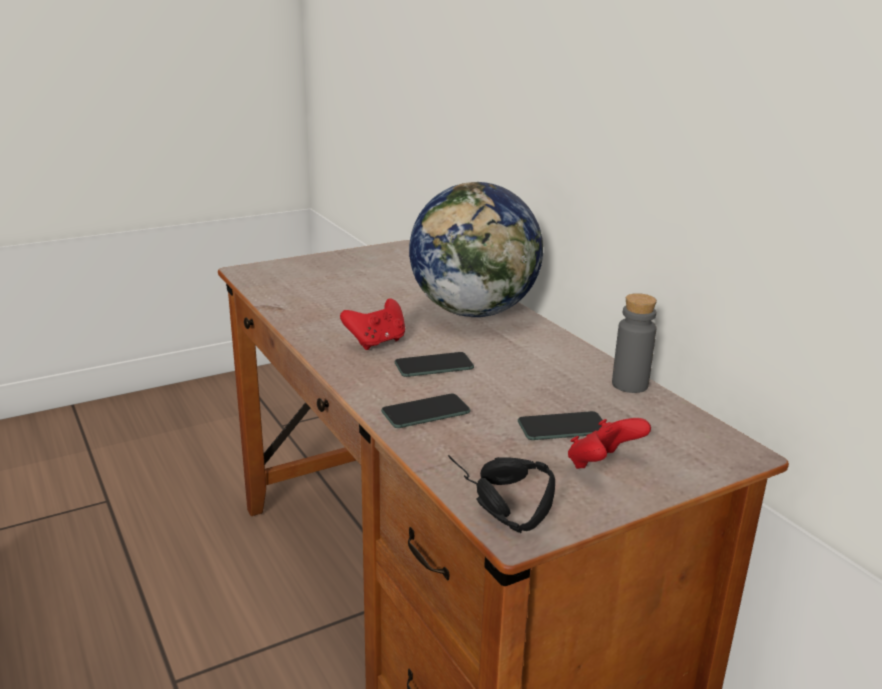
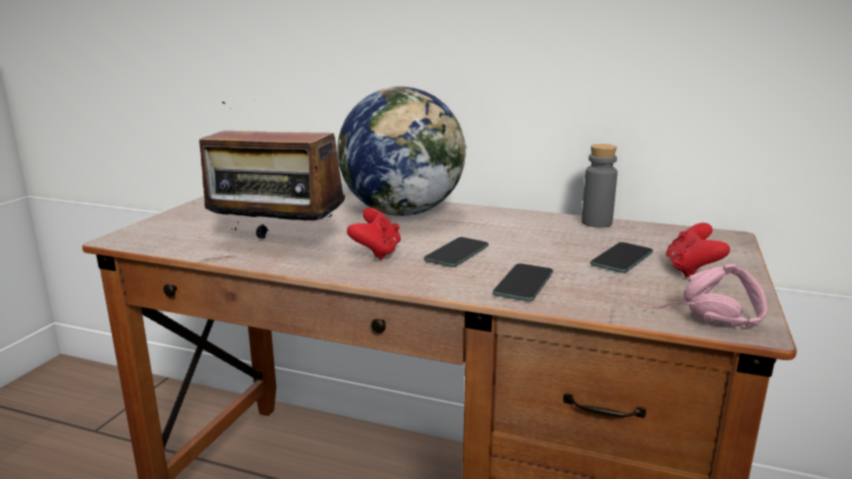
camera: 40 degrees left, 5 degrees down
black headphones [448,455,555,533] -> pink headphones [629,264,767,328]
none -> radio [199,100,345,239]

